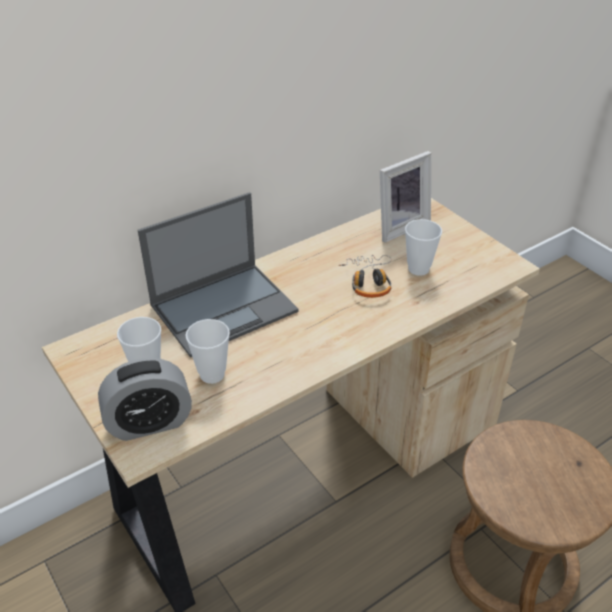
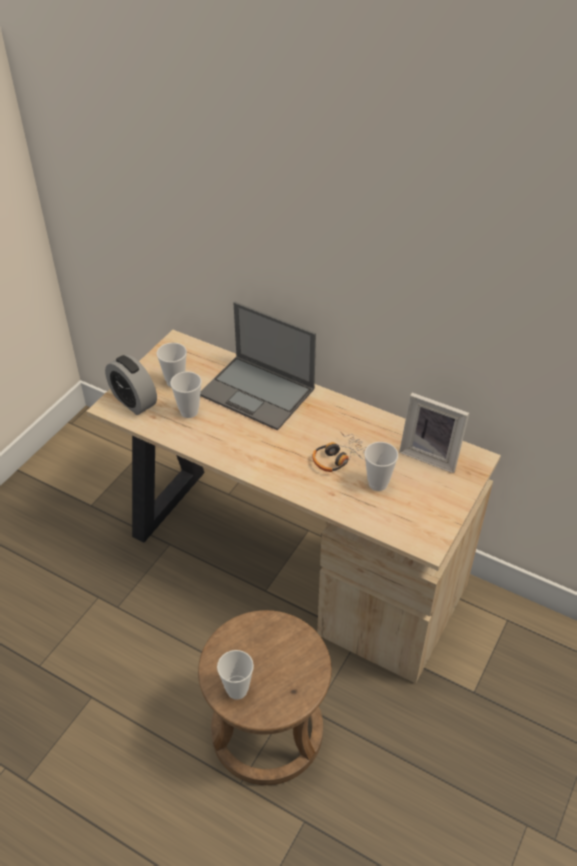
camera: 65 degrees right, 5 degrees up
none -> cup [217,650,254,700]

